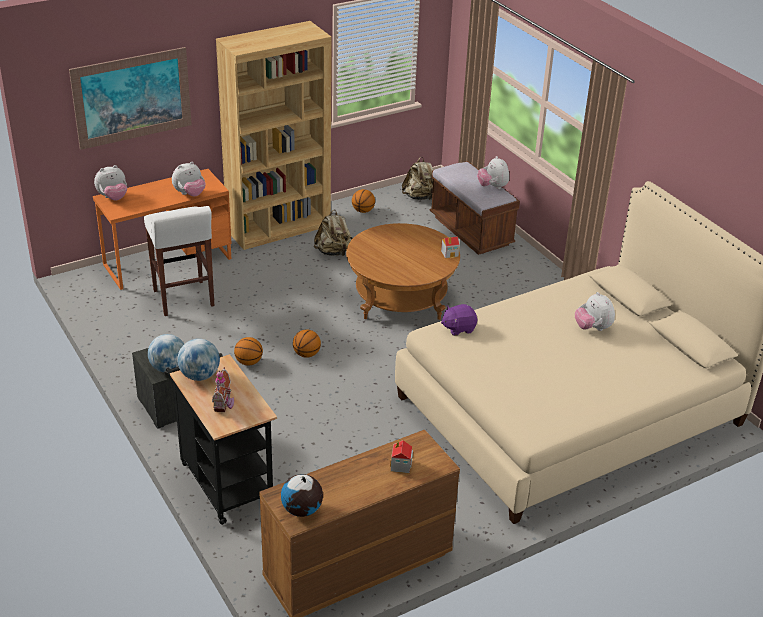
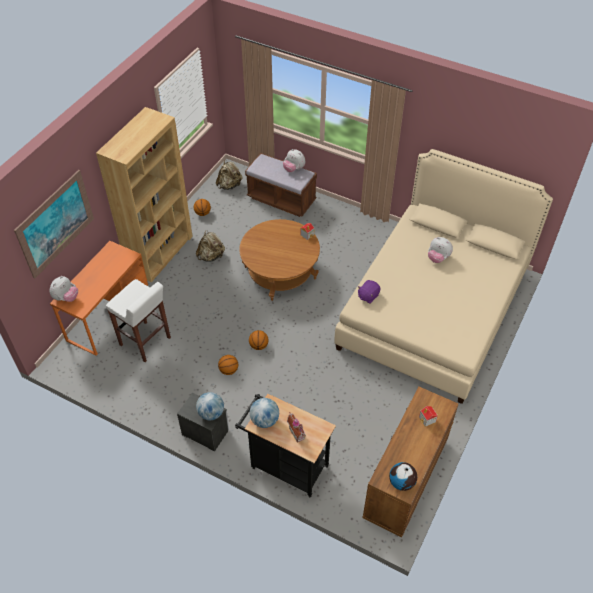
camera: 30 degrees left, 15 degrees up
plush toy [172,162,205,197] -> none

